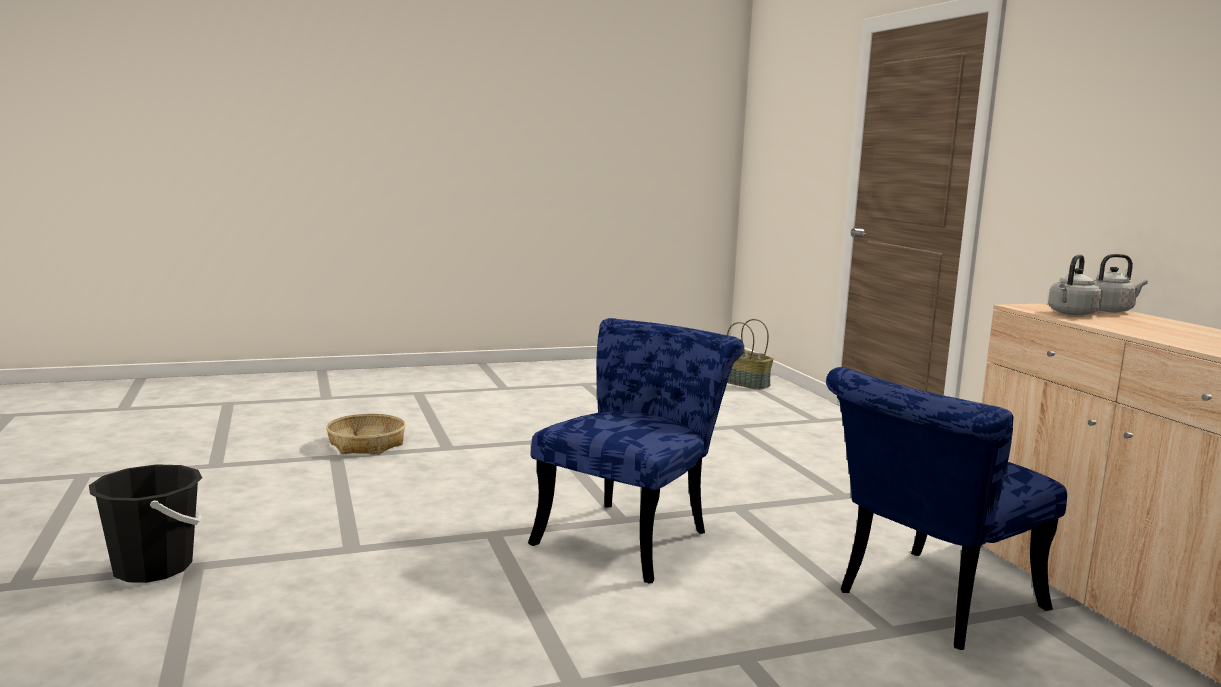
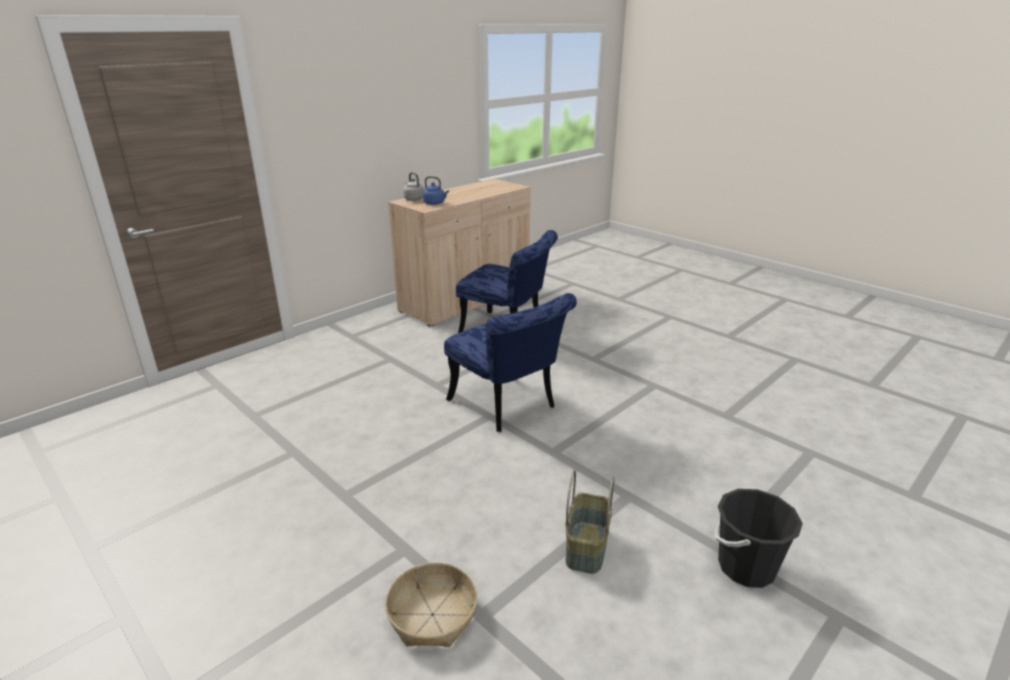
camera: 115 degrees left, 15 degrees up
blue chair [528,318,744,584] -> blue chair turned 135 degrees counterclockwise [444,293,577,432]
basket [727,319,774,390] -> basket moved to [565,470,614,574]
grey kettle [1048,254,1103,316] -> blue kettle [423,176,449,205]

